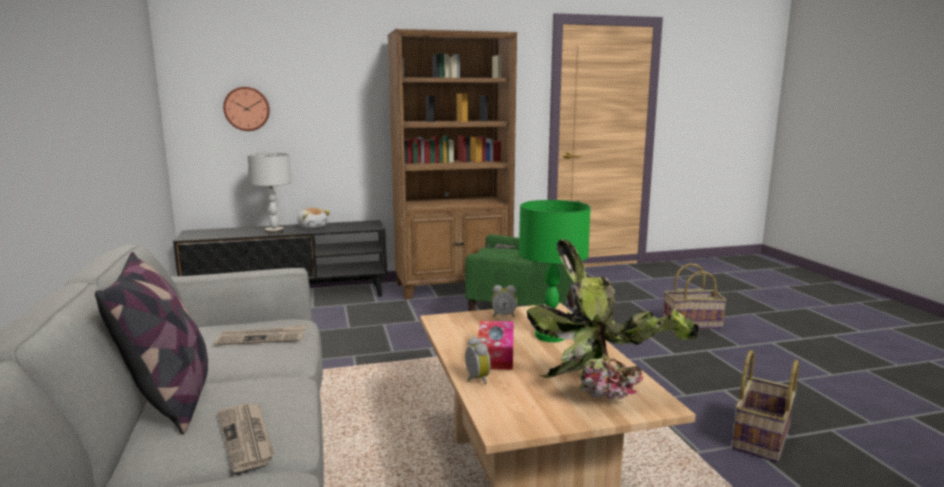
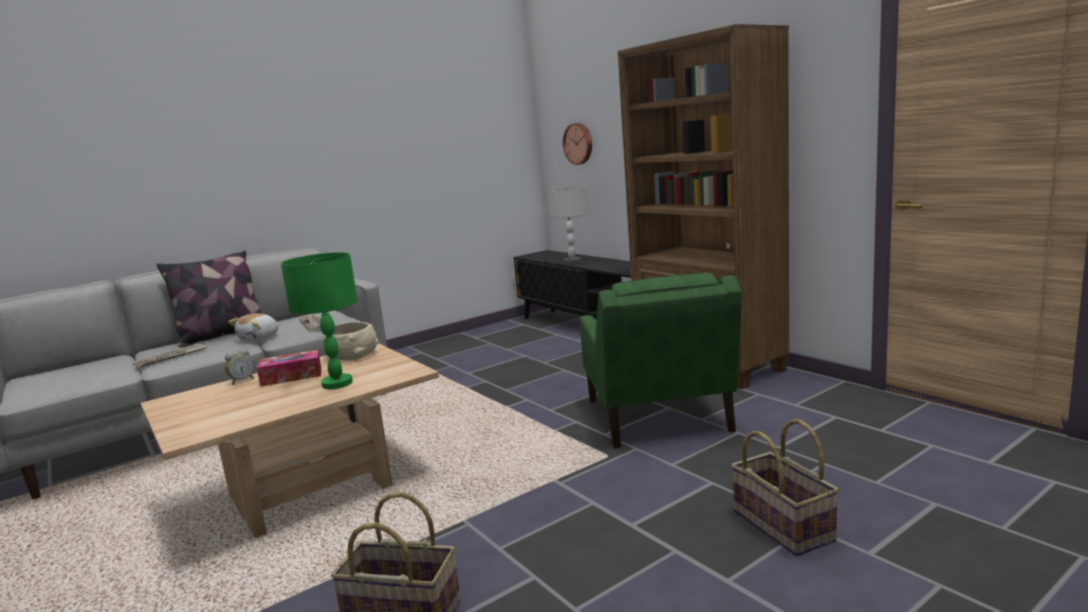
camera: 70 degrees right, 0 degrees up
plush toy [297,208,330,229] -> plush toy moved to [228,313,278,341]
alarm clock [491,285,517,317] -> none
potted plant [527,239,698,399] -> none
none -> beige bowl [321,322,379,360]

